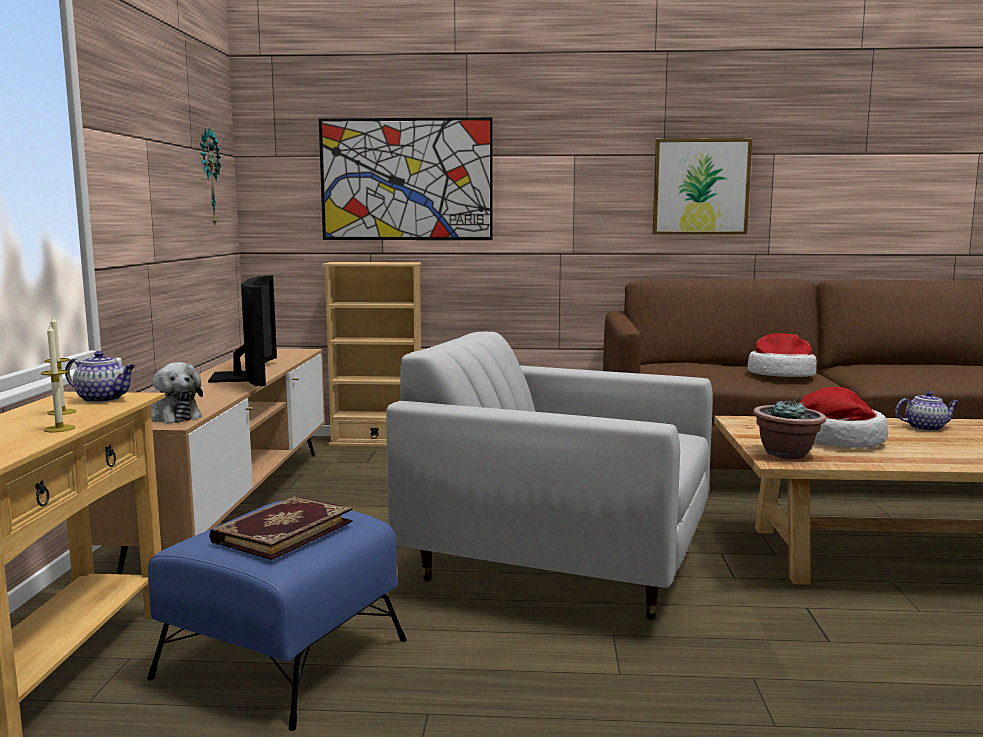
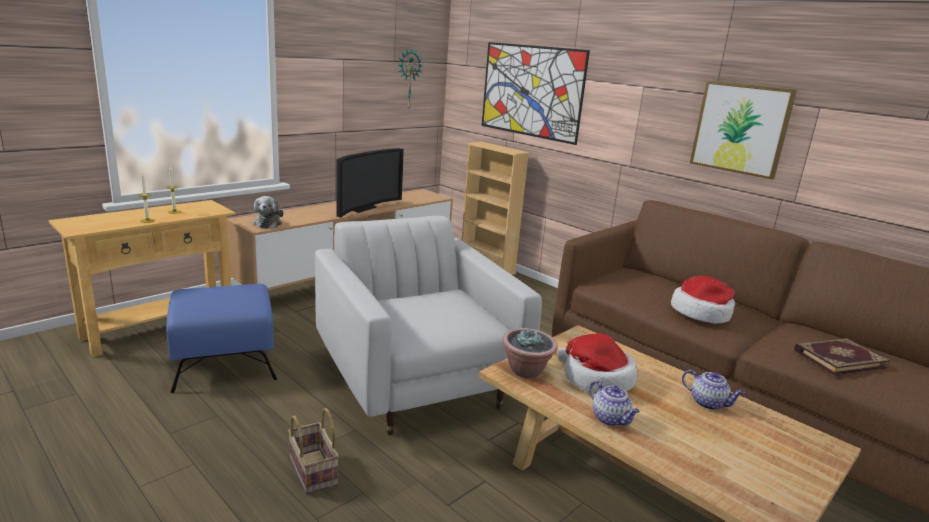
camera: 40 degrees right, 10 degrees up
teapot [65,351,135,403] -> teapot moved to [589,381,640,426]
book [209,496,353,560] -> book moved to [794,338,890,375]
none -> basket [288,408,339,494]

